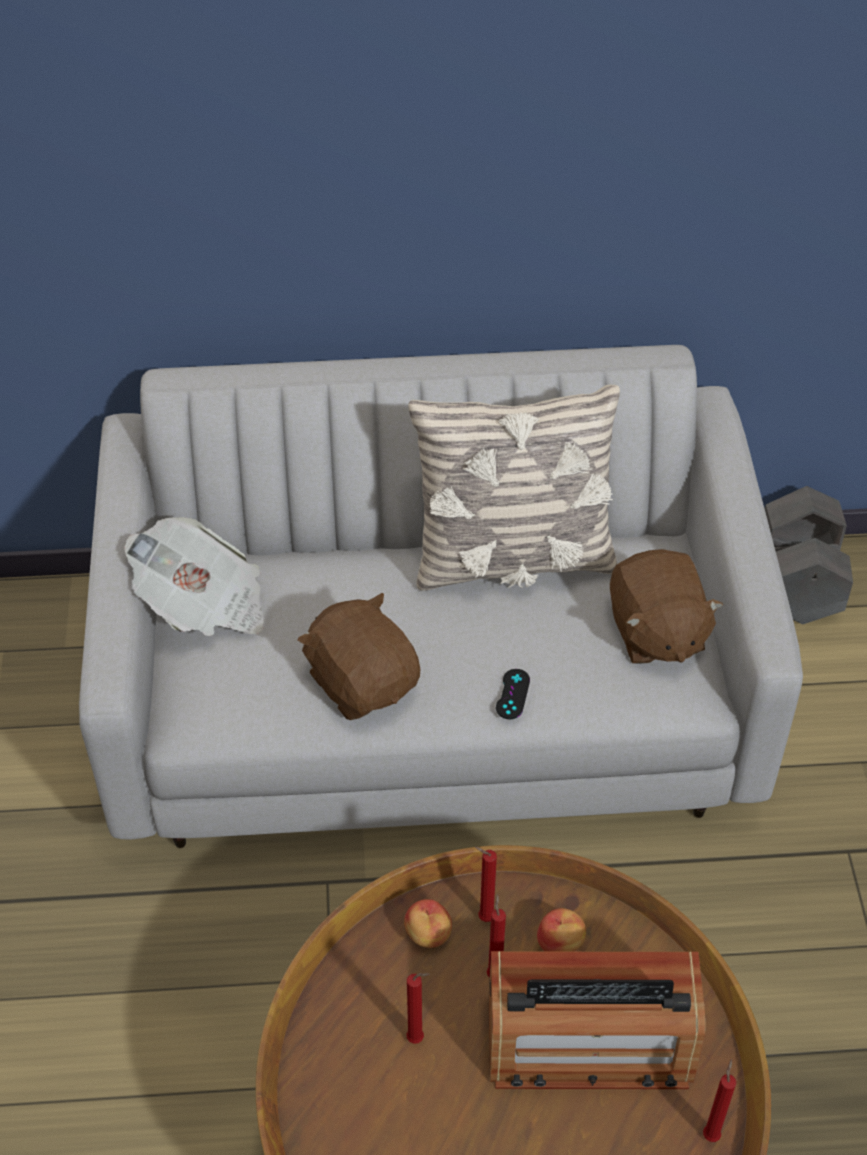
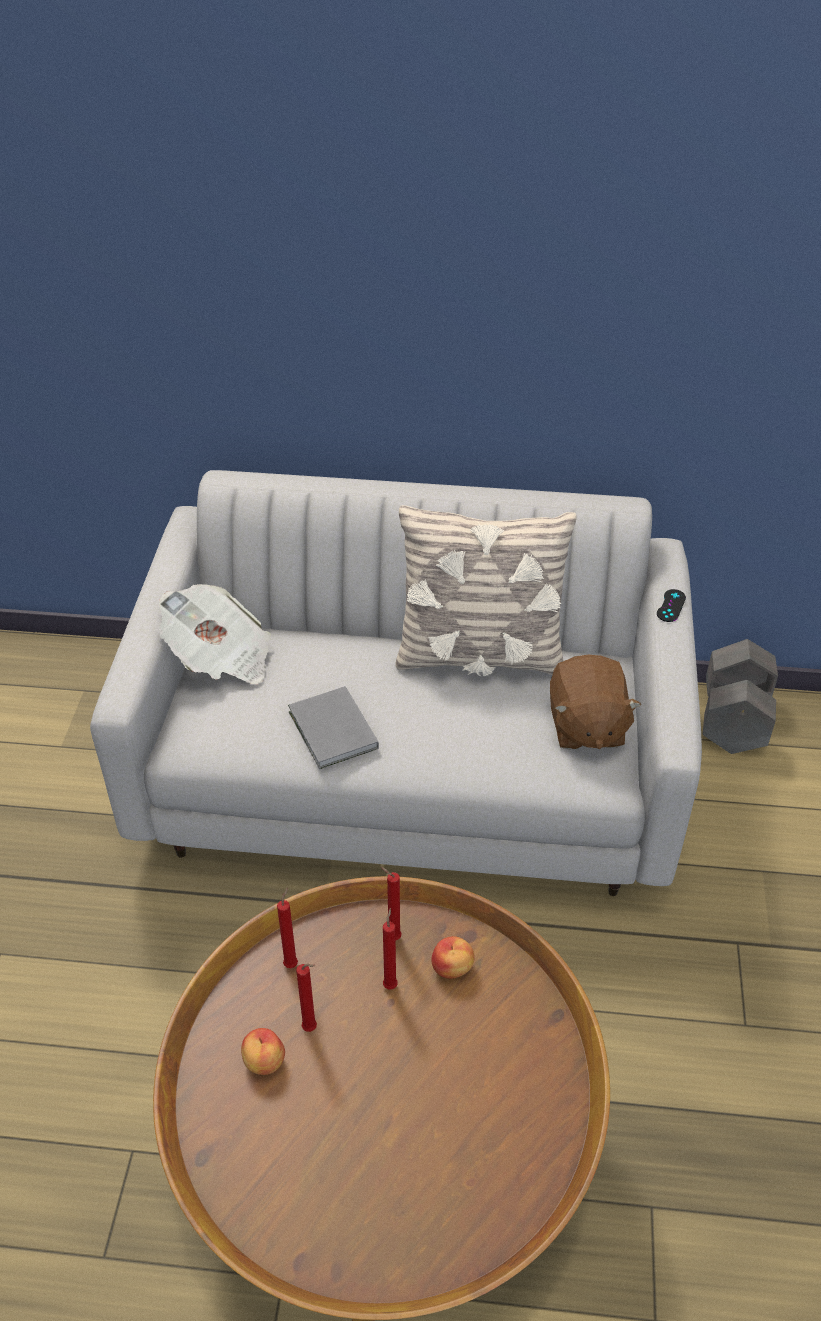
camera: 10 degrees right, 5 degrees down
brown plush toy [298,593,420,720] -> grey book [288,686,379,769]
apple [404,899,452,948] -> apple moved to [241,1028,285,1075]
radio [488,951,705,1089] -> none
black game controller [496,669,530,719] -> black game controller moved to [657,589,686,622]
red candle [703,1059,736,1142] -> red candle moved to [277,888,298,968]

